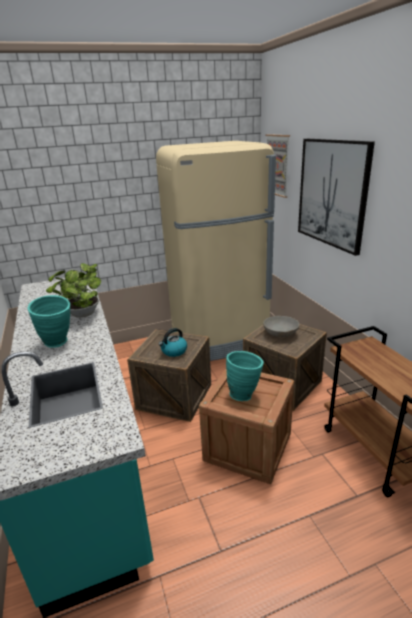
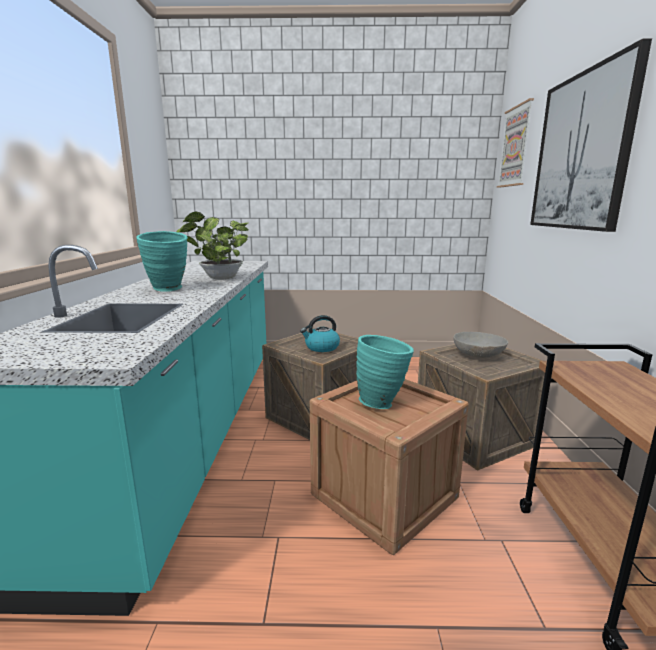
camera: 20 degrees right, 10 degrees down
beige fridge [156,141,276,361] -> none

